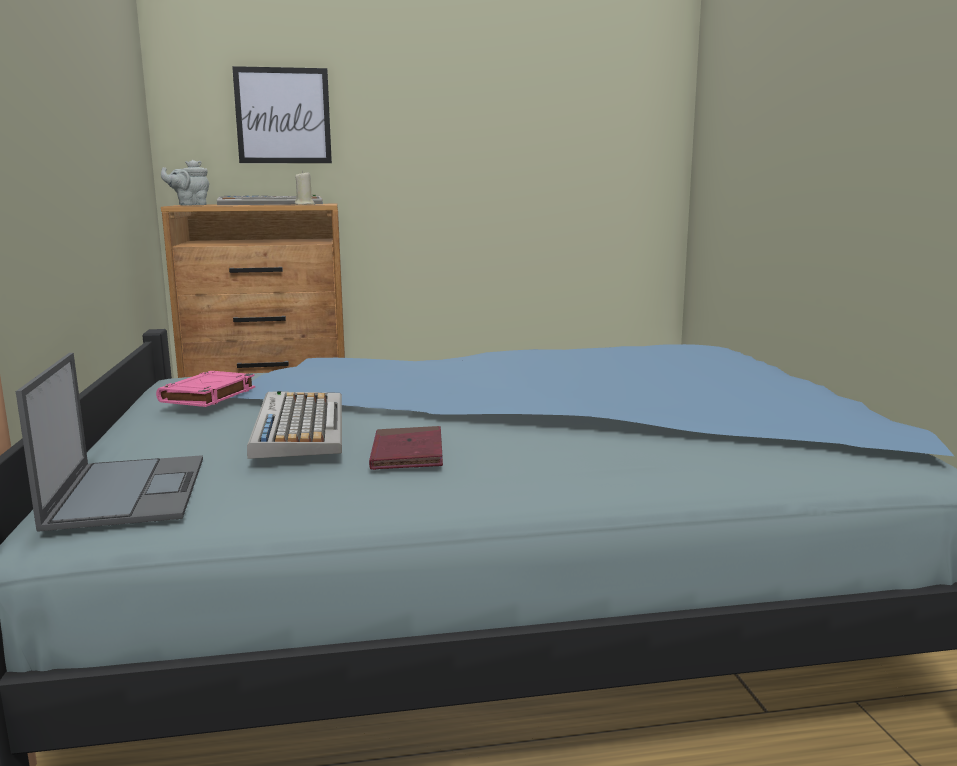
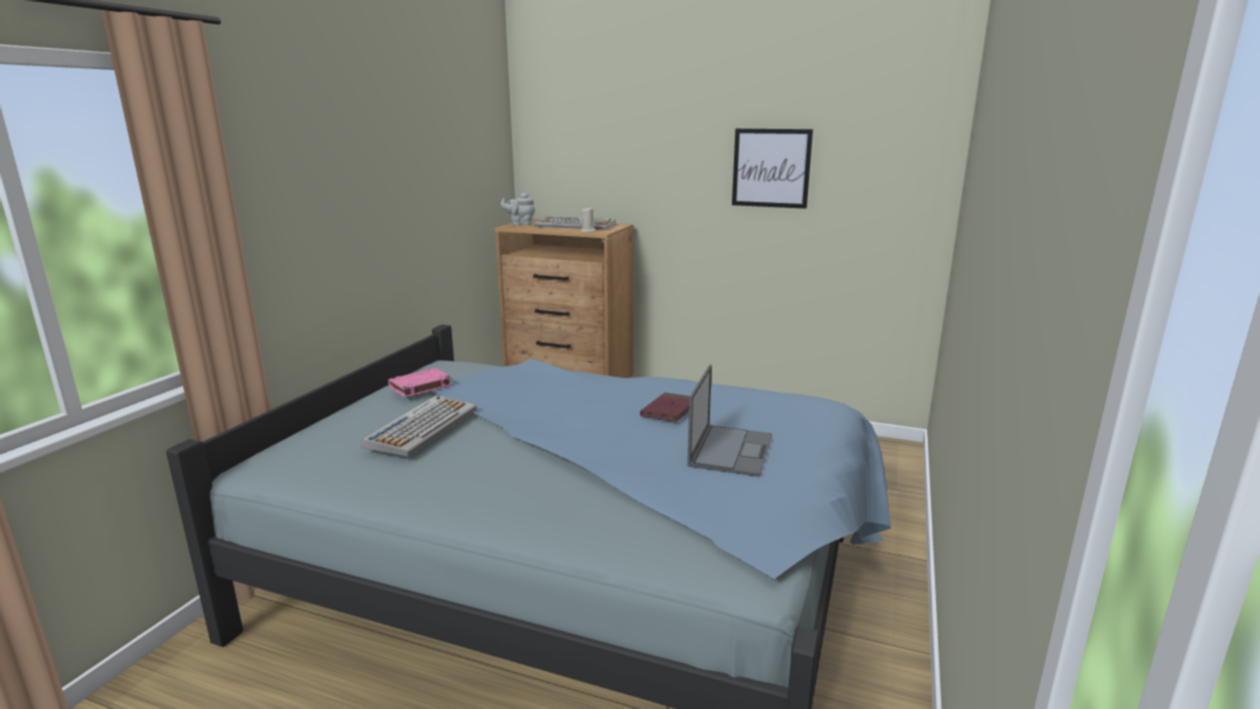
camera: 30 degrees right, 5 degrees up
laptop [16,353,203,532] -> laptop moved to [687,365,772,477]
picture [232,66,332,163] -> picture moved to [732,128,813,209]
red book [369,426,443,470] -> red book moved to [640,392,690,422]

